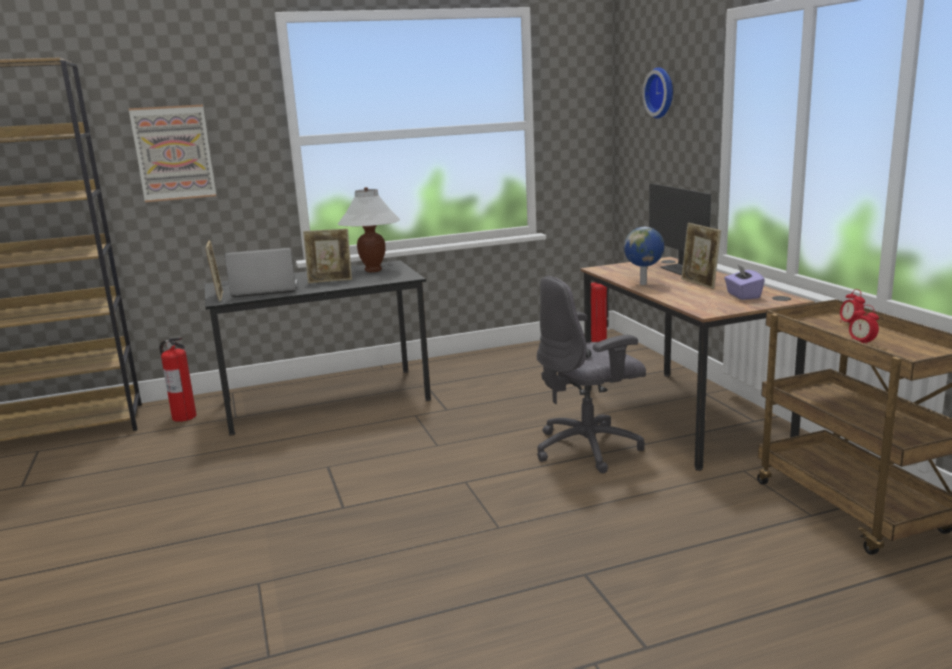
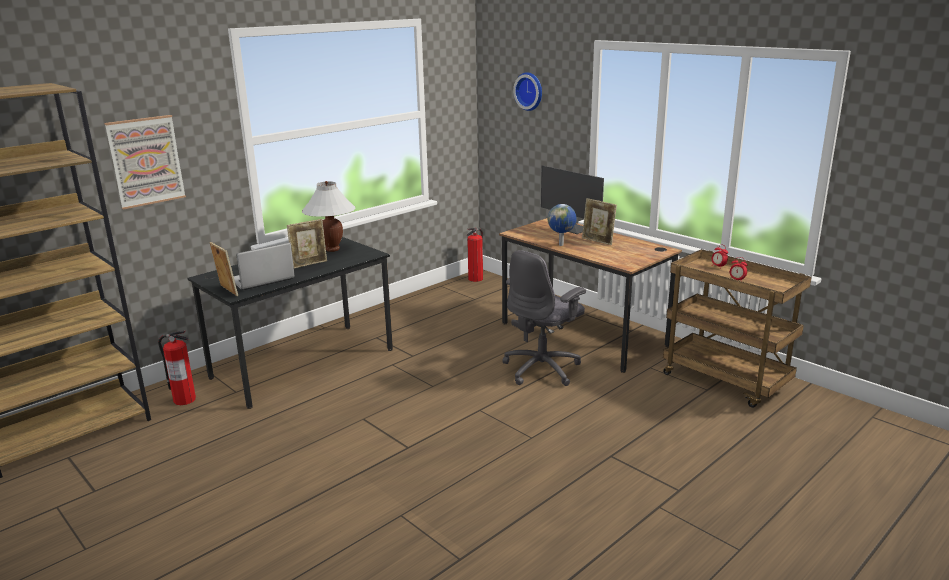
camera: 25 degrees left, 5 degrees up
purple tissue box [724,265,765,300] -> none

